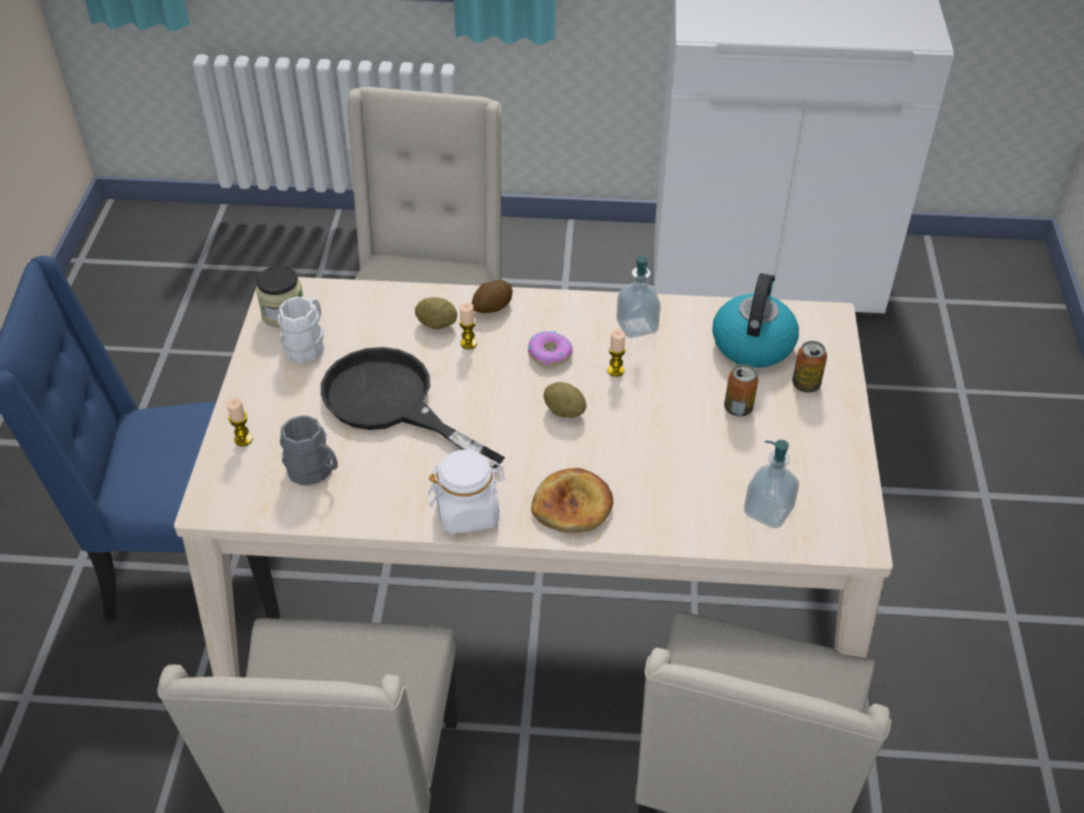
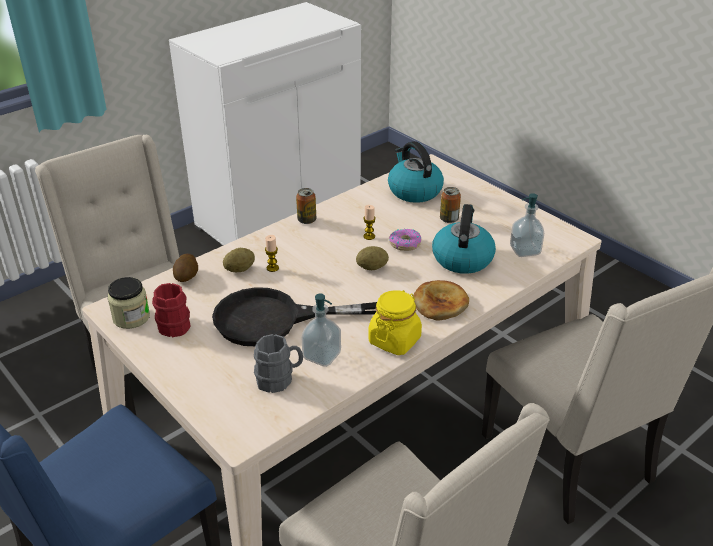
camera: 45 degrees left, 10 degrees down
candle [227,398,253,446] -> none
white mug [277,296,324,364] -> red mug [152,283,191,337]
white jar [428,449,506,534] -> yellow jar [368,290,422,355]
potato [472,280,513,313] -> potato moved to [173,254,198,282]
donut [528,331,573,367] -> donut moved to [389,229,421,251]
soap dispenser [616,256,661,338] -> soap dispenser moved to [301,293,341,367]
can [792,341,827,393] -> can moved to [296,188,316,224]
none -> kettle [432,204,496,274]

